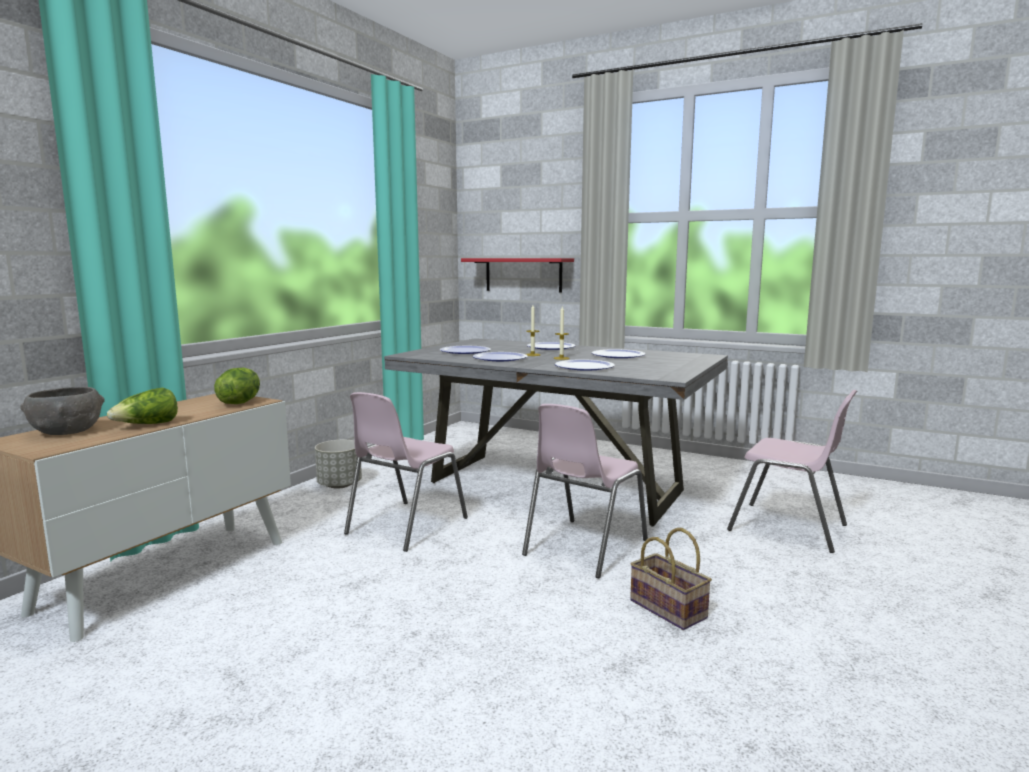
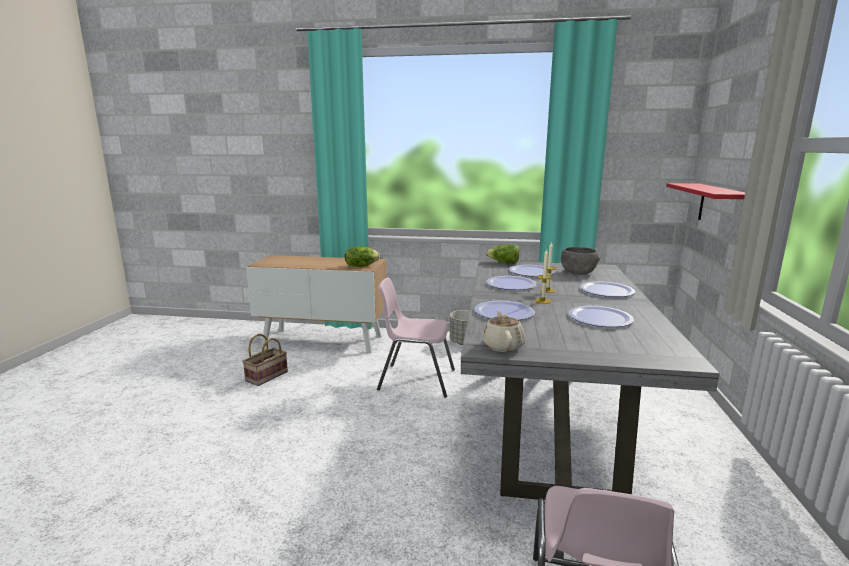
camera: 70 degrees right, 5 degrees up
grey bowl [20,387,105,435] -> grey bowl moved to [561,247,600,274]
lettuce [107,388,178,424] -> lettuce moved to [486,244,519,264]
pink chair [522,404,648,578] -> none
basket [630,528,712,630] -> basket moved to [242,334,288,386]
none -> beige teapot [482,309,525,352]

